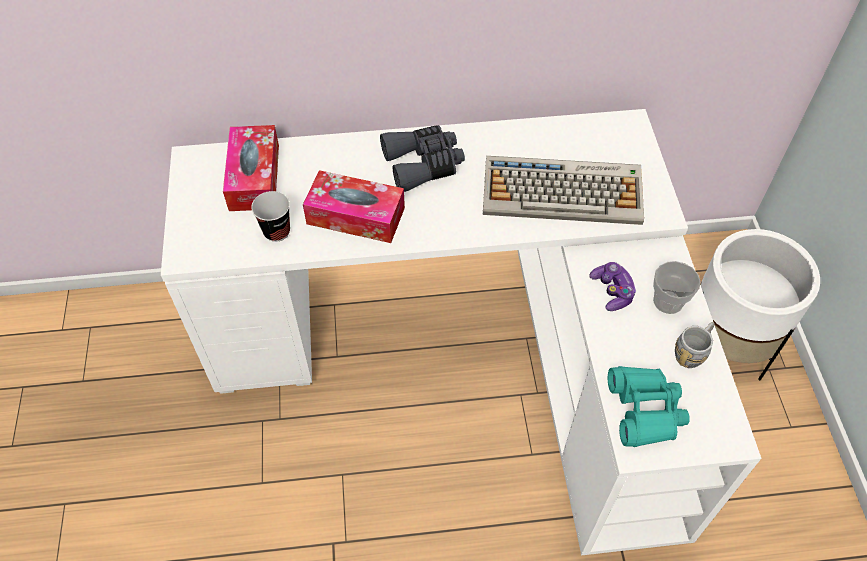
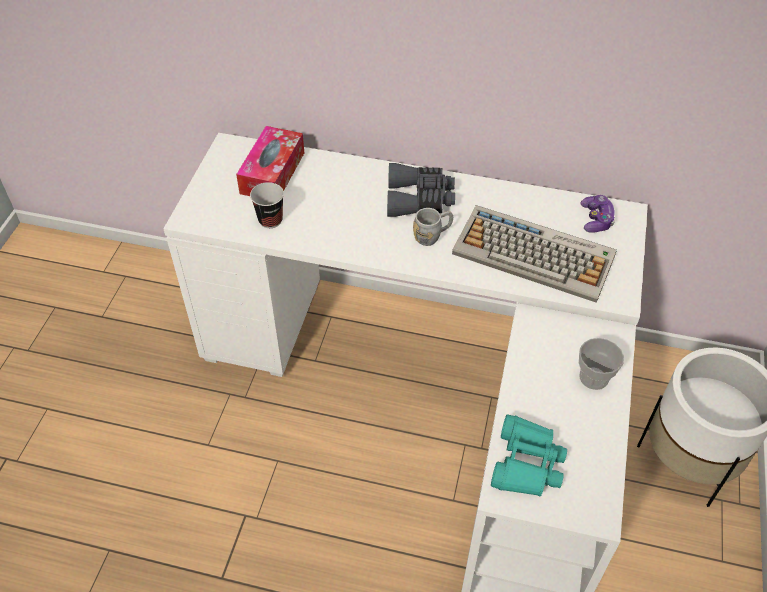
camera: 20 degrees right, 5 degrees down
tissue box [303,170,405,243] -> none
game controller [589,262,636,311] -> game controller moved to [580,195,615,233]
grey mug [675,322,715,368] -> grey mug moved to [413,208,453,246]

